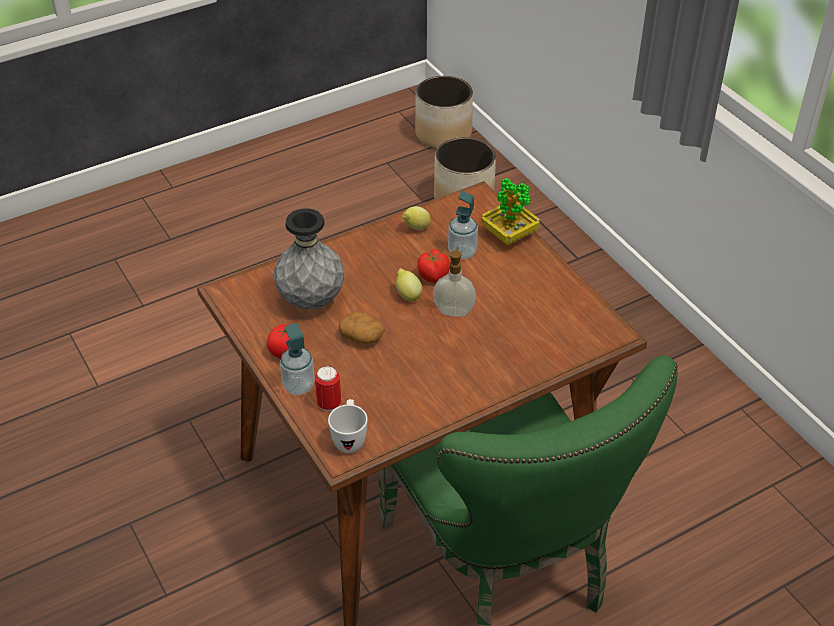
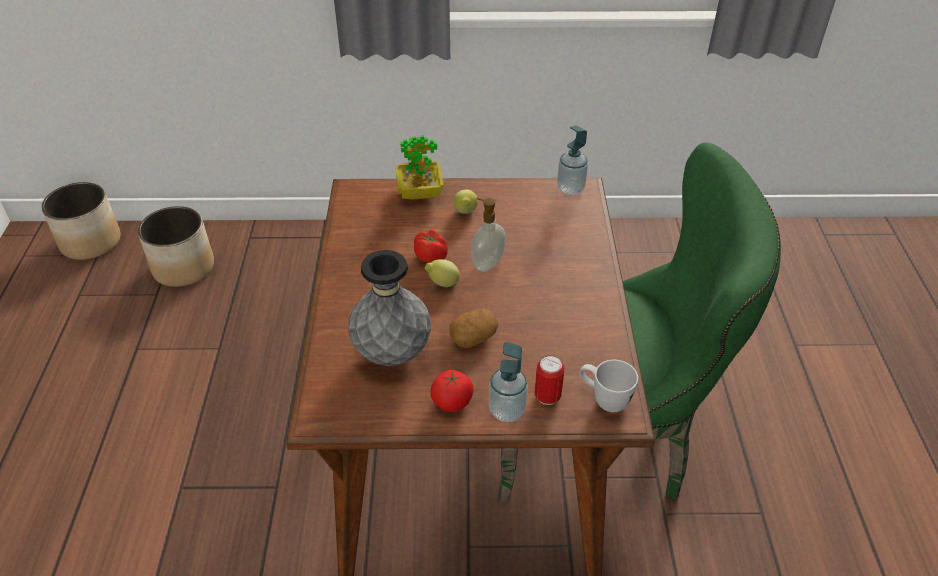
camera: 60 degrees left, 0 degrees up
lemon [402,206,431,230] -> lemon moved to [453,190,478,214]
soap dispenser [448,191,478,259] -> soap dispenser moved to [557,126,588,195]

